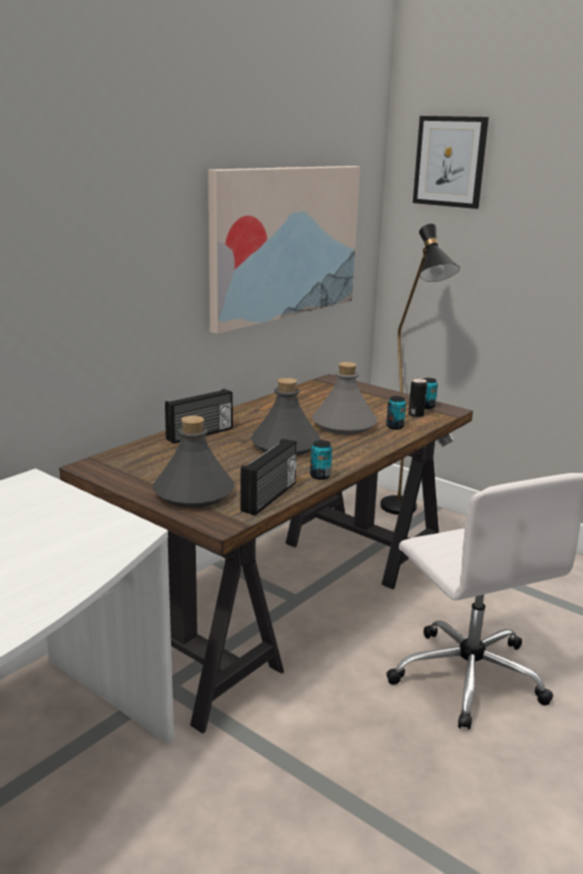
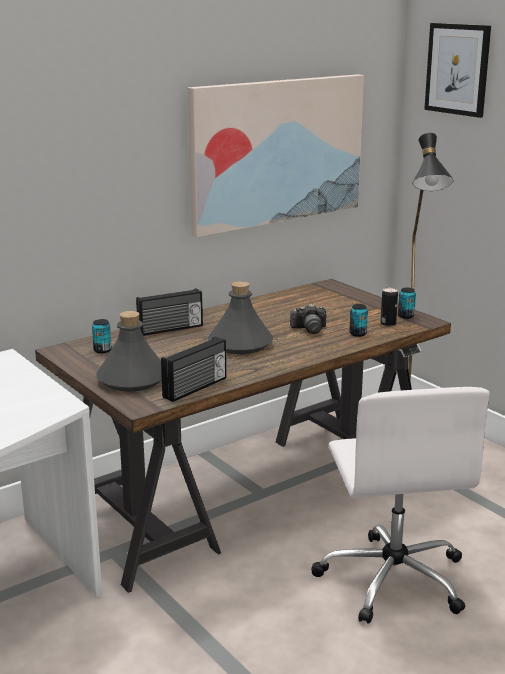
camera: 15 degrees right, 0 degrees up
can [310,440,332,480] -> can moved to [92,319,112,353]
grey bottle [312,362,377,435] -> camera [289,304,326,334]

